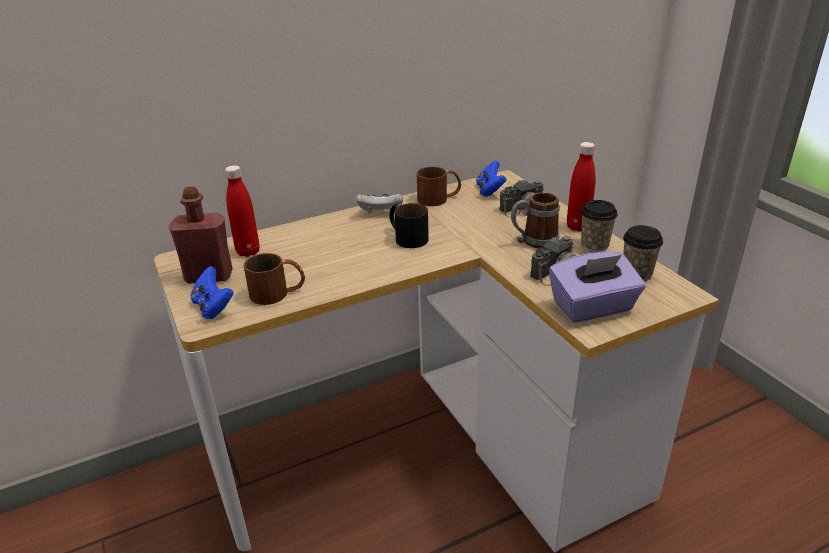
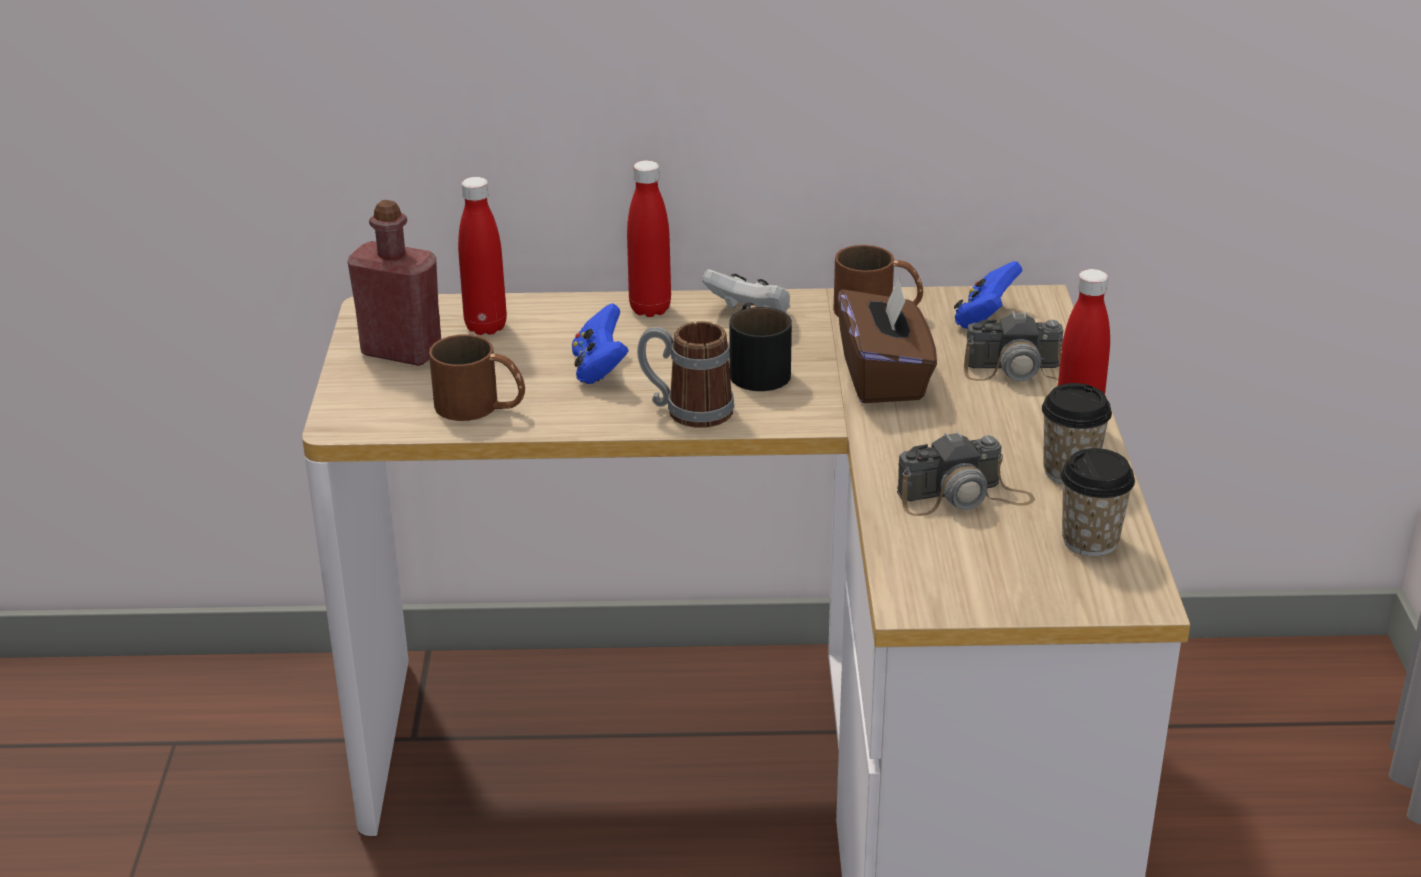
camera: 25 degrees right, 0 degrees up
blue game controller [190,266,234,319] -> blue game controller moved to [572,303,629,384]
mug [511,192,559,249] -> mug moved to [637,321,734,428]
purple tissue box [549,251,646,322] -> none
none -> red bottle [627,160,671,317]
none -> brown tissue box [837,277,937,403]

